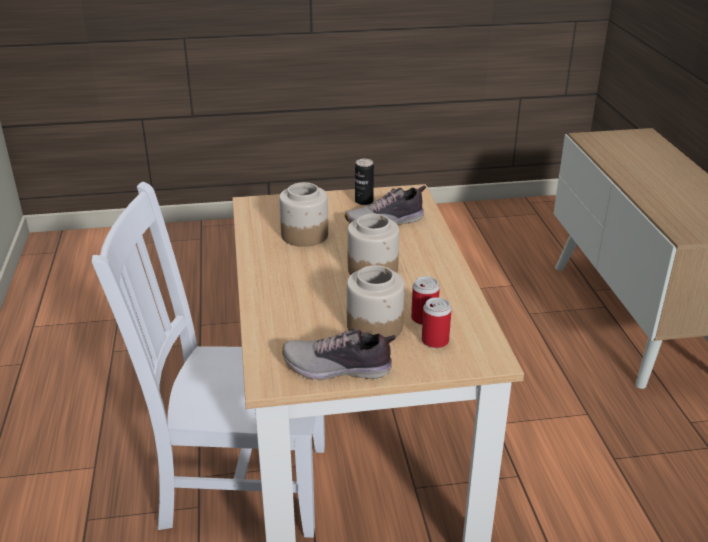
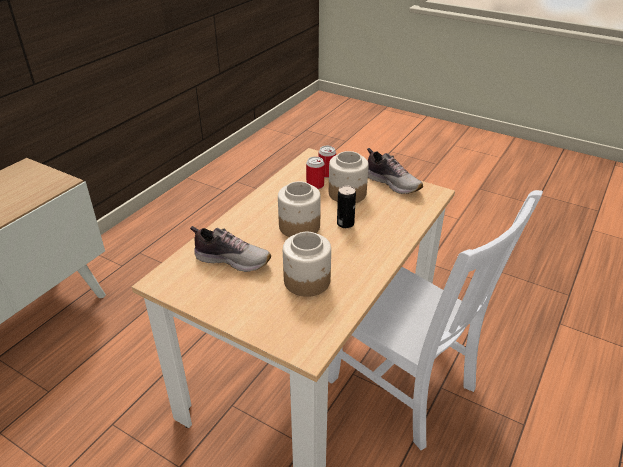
camera: 140 degrees left, 5 degrees up
can [355,159,374,205] -> can moved to [337,186,356,228]

